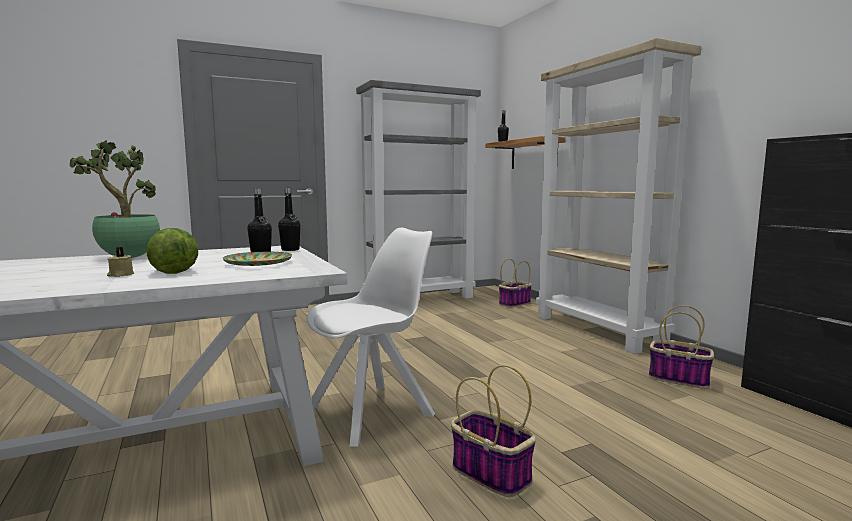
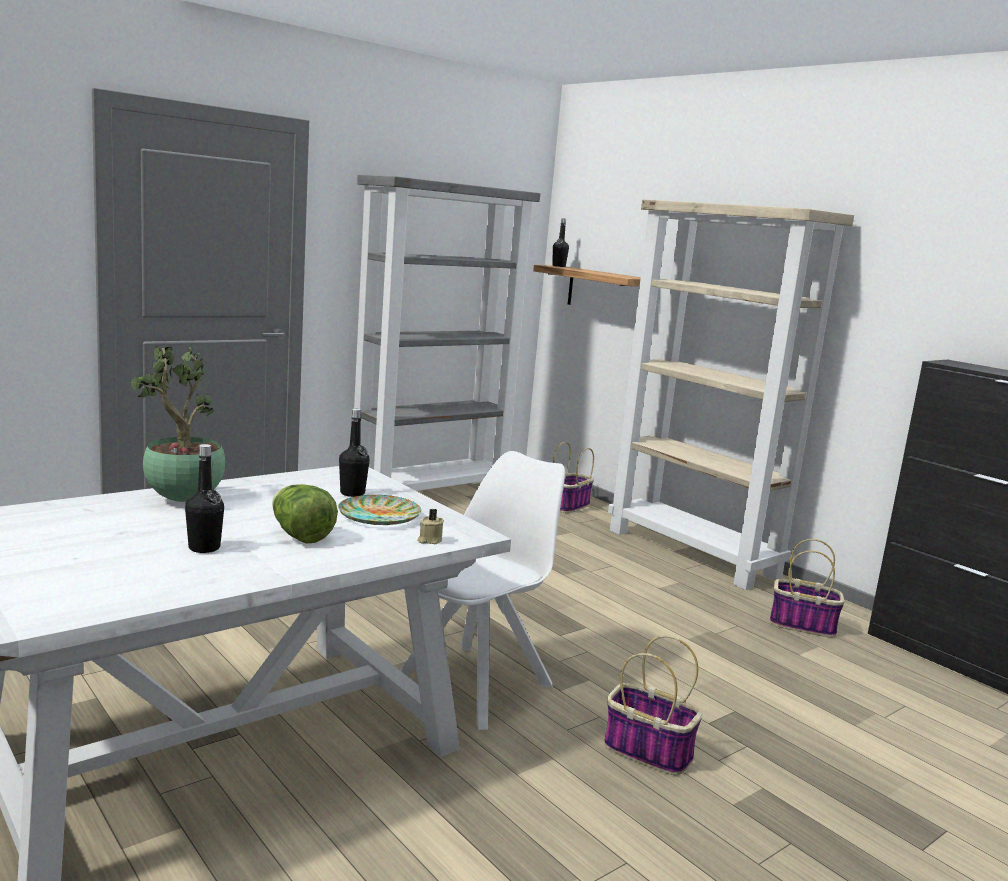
camera: 15 degrees left, 5 degrees up
beige candle [107,247,134,277] -> beige candle moved to [417,508,444,544]
black bottle [278,188,300,251] -> black bottle moved to [185,444,224,553]

